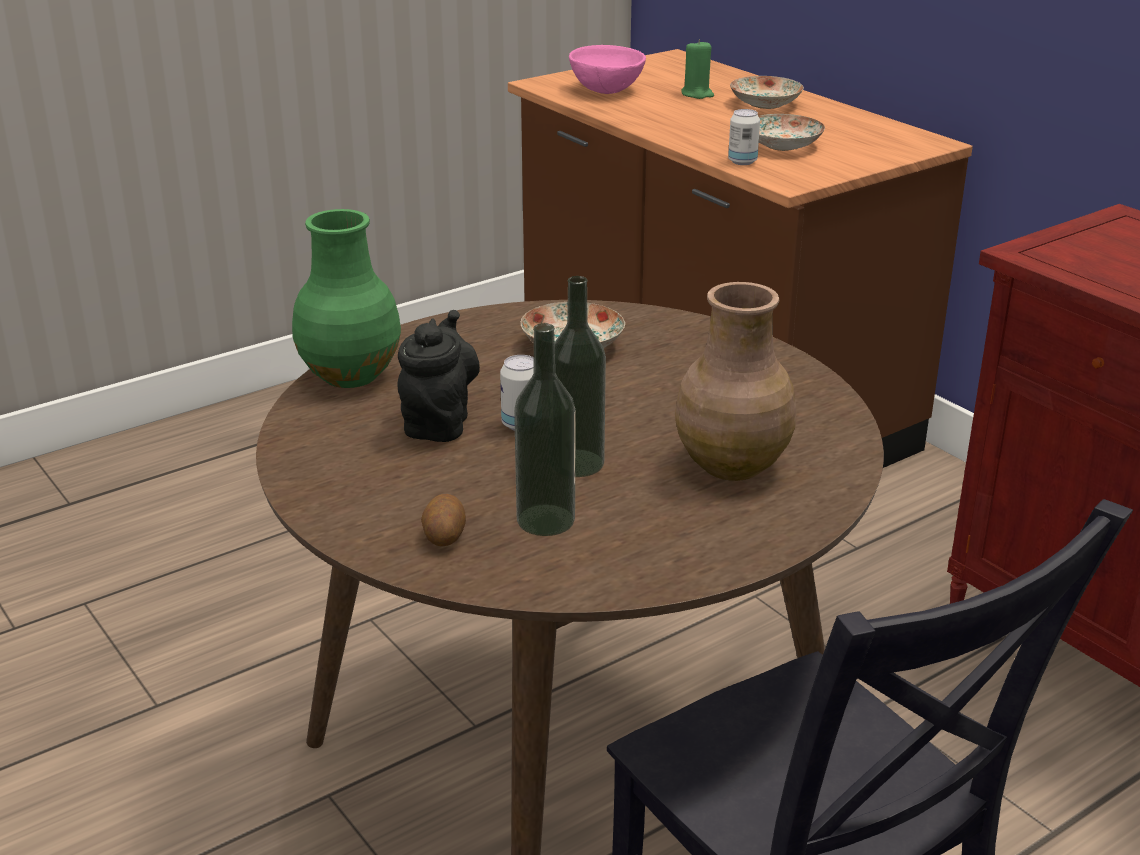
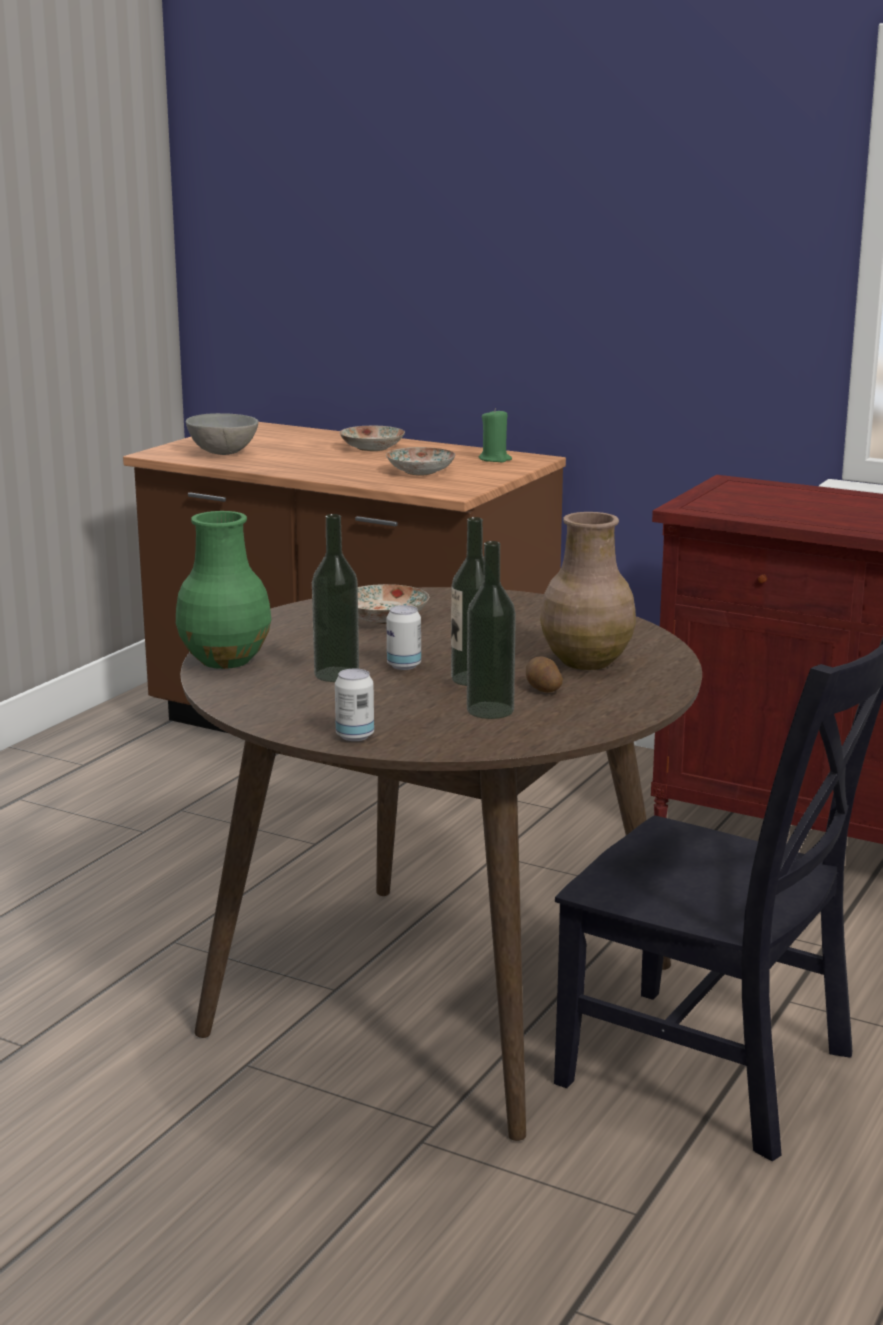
camera: 25 degrees left, 10 degrees down
black teapot [397,310,480,442] -> bottle [312,514,359,682]
potato [421,494,466,546] -> potato moved to [526,656,563,693]
pink bowl [569,45,646,94] -> grey bowl [186,413,258,455]
green candle [681,39,714,99] -> green candle moved to [479,408,512,462]
can [728,109,760,165] -> can moved to [335,669,374,741]

